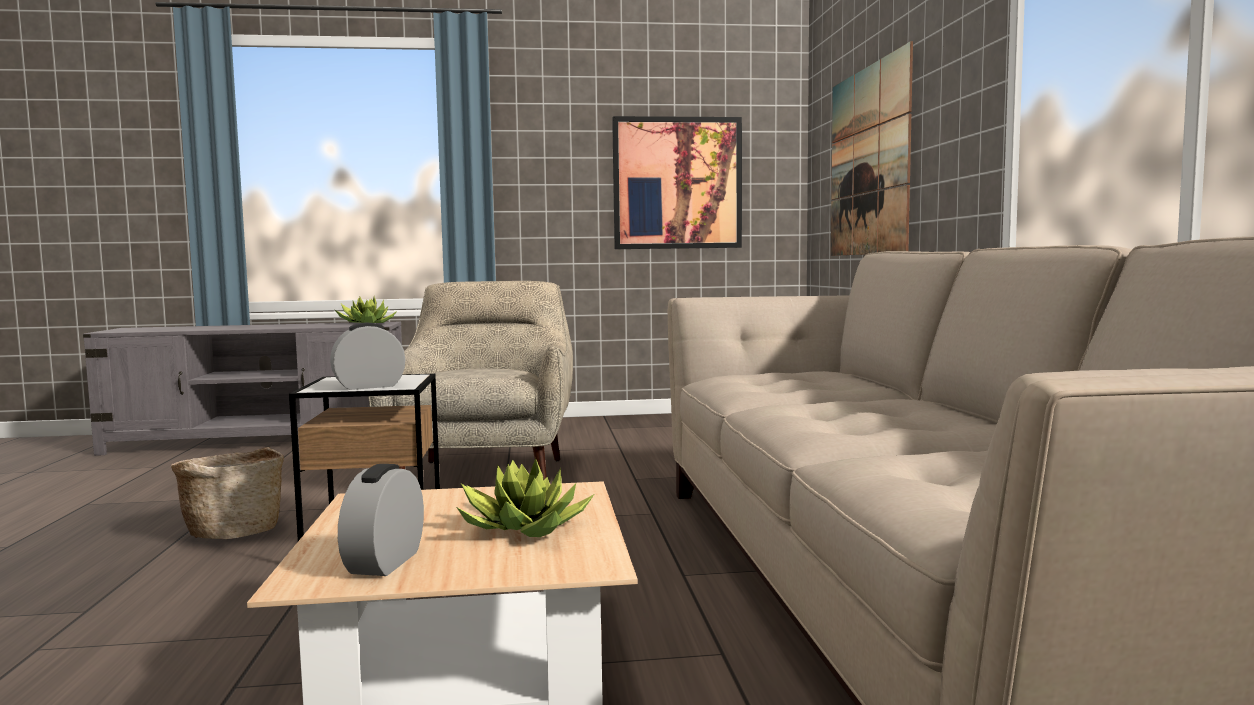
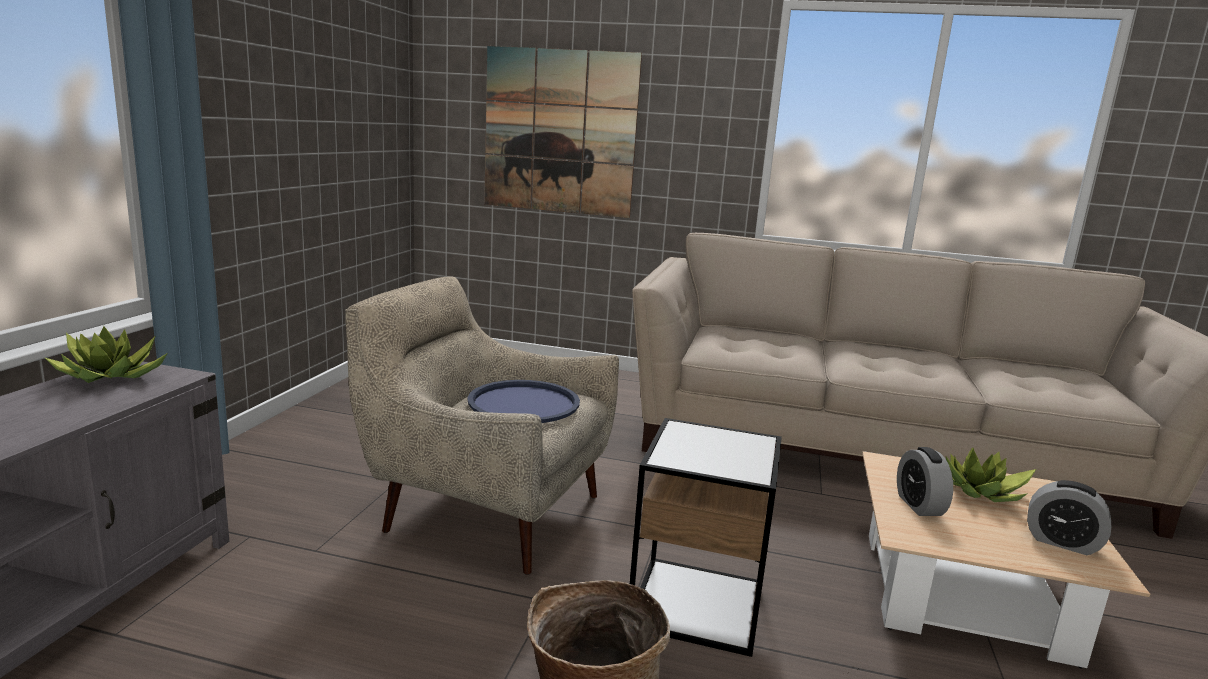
camera: 70 degrees left, 10 degrees up
alarm clock [330,323,405,390] -> alarm clock moved to [897,447,953,516]
picture [612,116,742,249] -> none
none -> blue tray [467,380,580,423]

